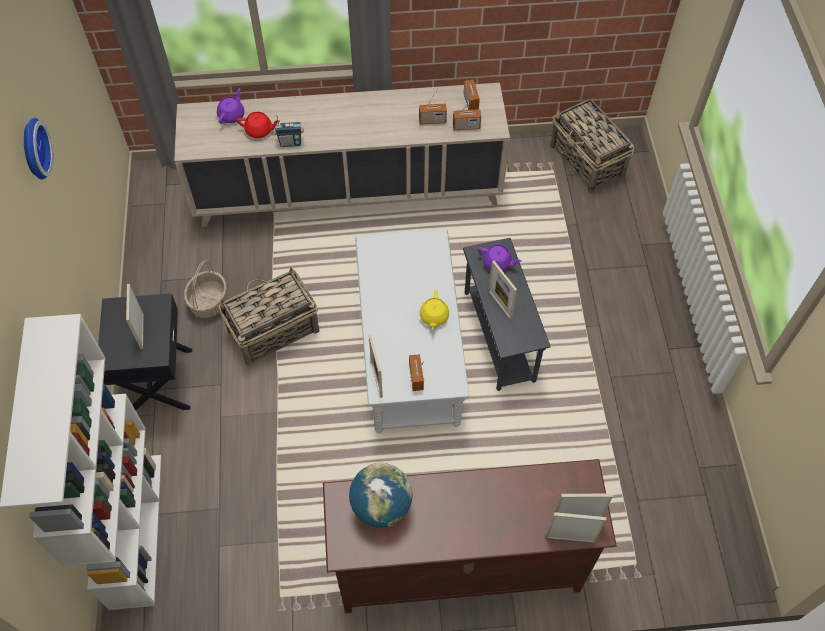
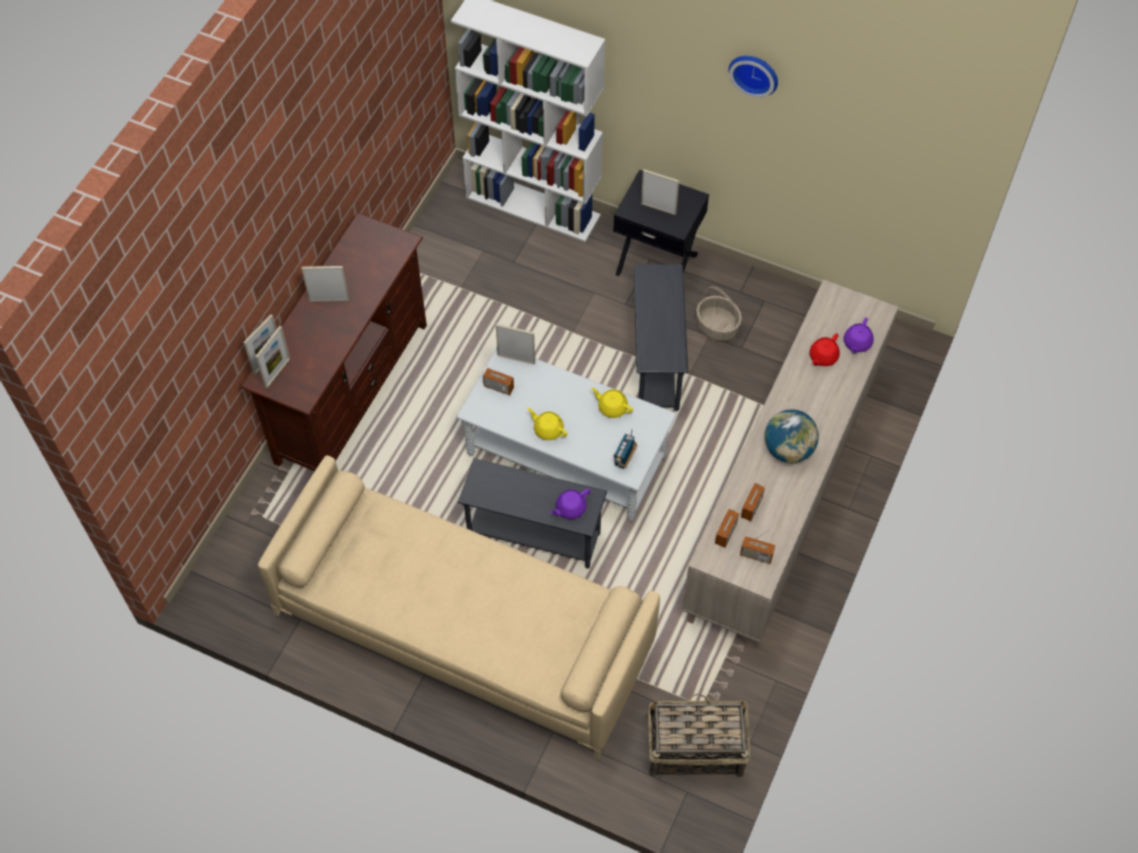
camera: 120 degrees right, 0 degrees up
purple teapot [217,88,244,124] -> purple teapot turned 60 degrees clockwise [844,318,874,353]
basket [219,267,319,366] -> grey side table [634,264,688,411]
radio [273,114,304,147] -> radio moved to [613,429,637,469]
globe [349,463,413,527] -> globe moved to [764,409,819,463]
picture frame [488,261,517,320] -> picture frame moved to [302,266,349,302]
none -> beige sofa [258,455,660,759]
none -> yellow teapot [591,387,633,418]

